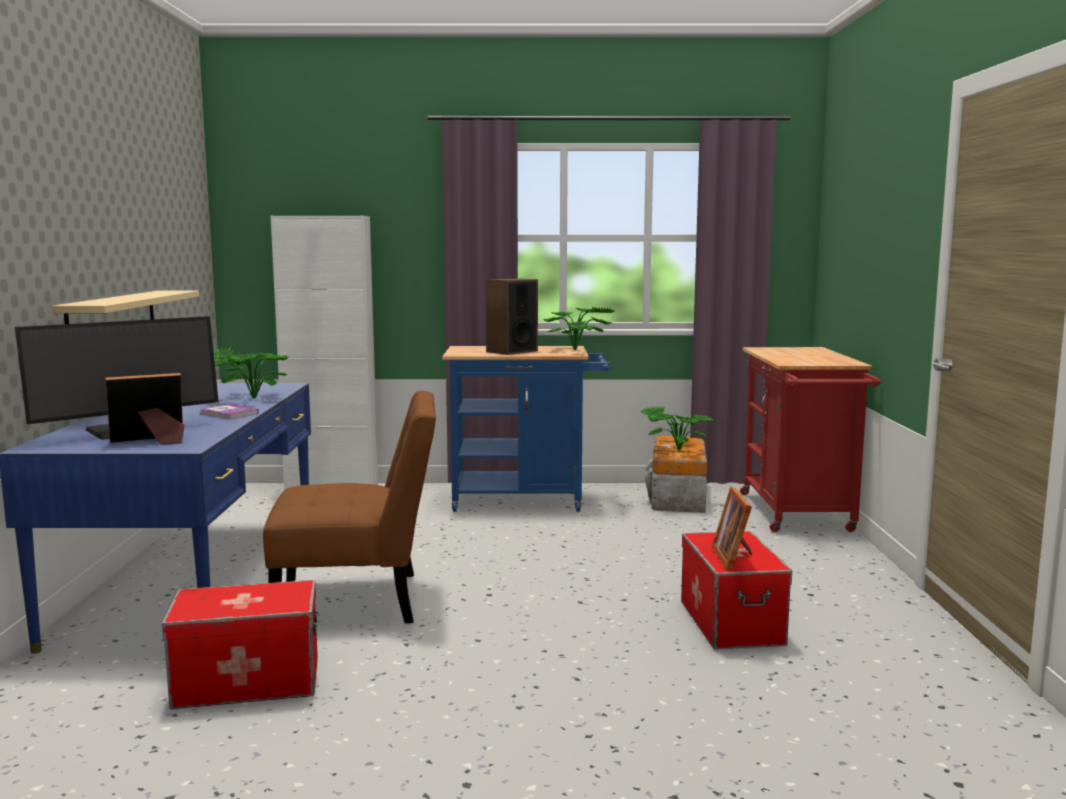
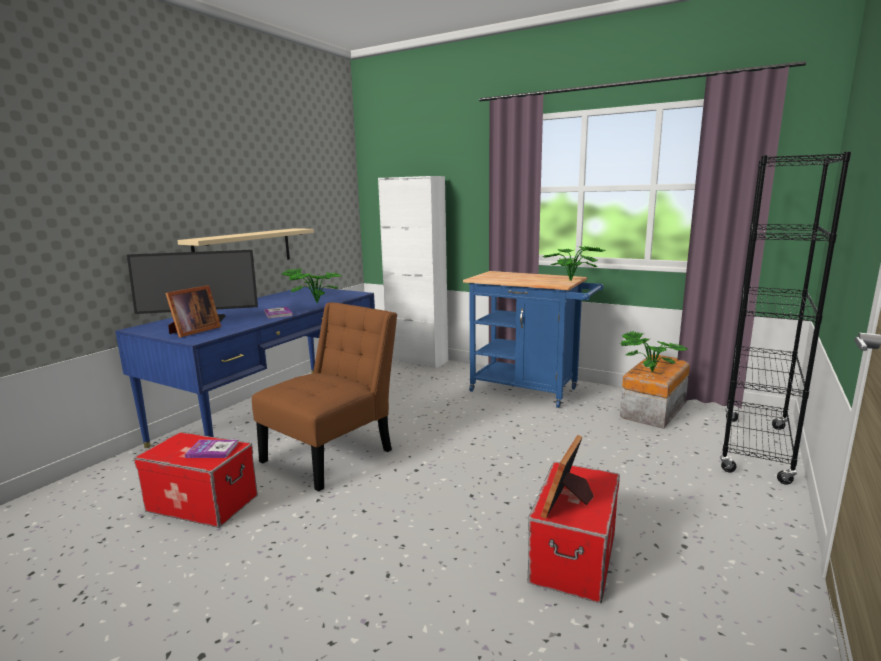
camera: 30 degrees right, 5 degrees up
picture frame [105,373,185,445] -> picture frame turned 120 degrees clockwise [165,285,221,338]
brown chair [263,391,436,623] -> brown chair turned 75 degrees counterclockwise [252,302,397,491]
speaker [486,278,538,355] -> none
red cart [740,347,881,532] -> black bookcase [720,152,851,485]
none -> book [185,440,239,458]

